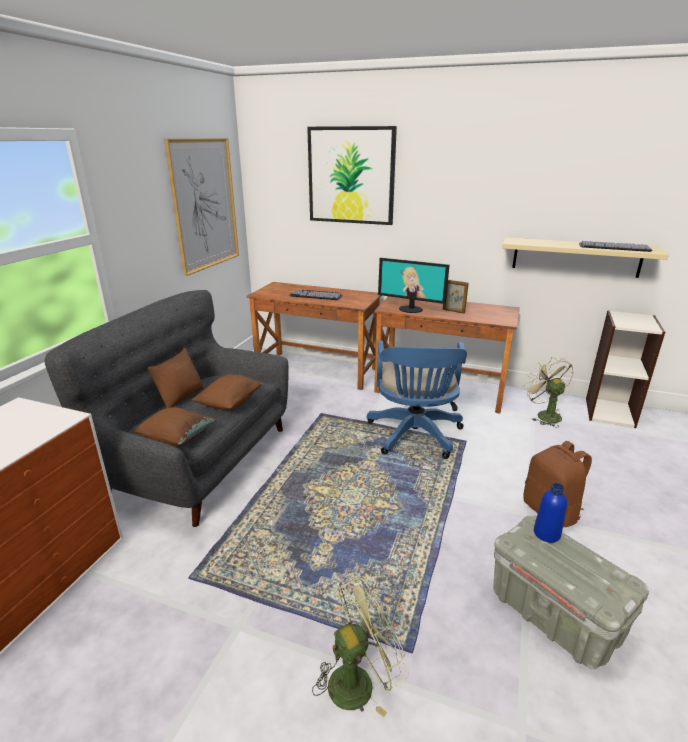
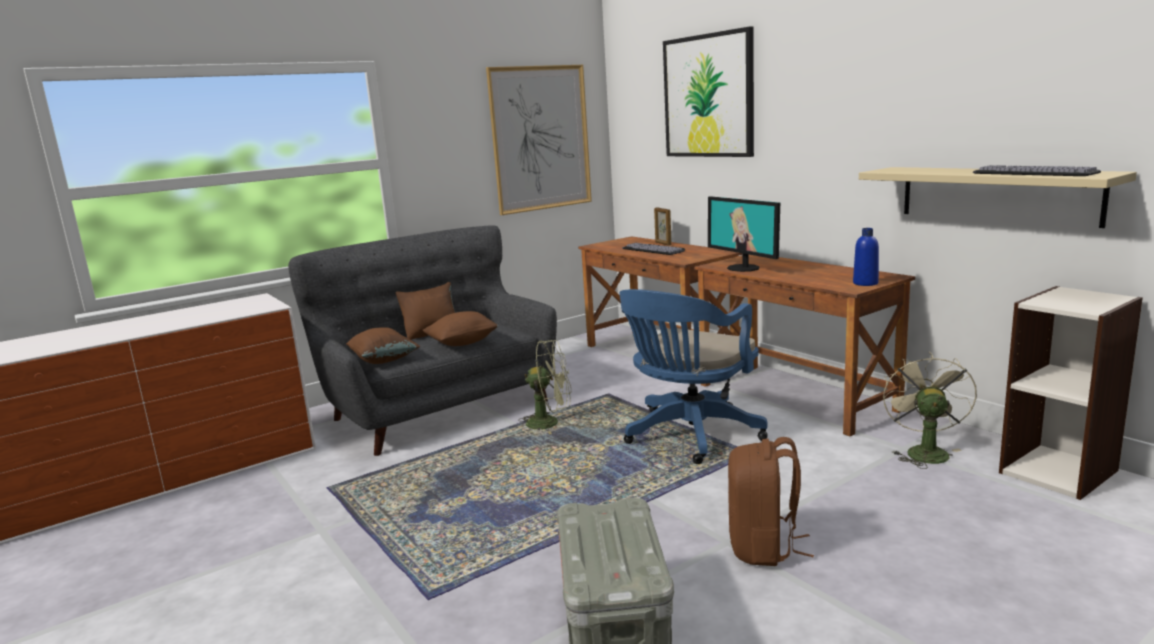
camera: 35 degrees right, 10 degrees down
green fan [312,577,409,718] -> green fan moved to [518,340,571,434]
picture frame [443,280,469,313] -> picture frame moved to [654,207,671,246]
blue bottle [534,483,567,543] -> blue bottle moved to [853,228,879,286]

